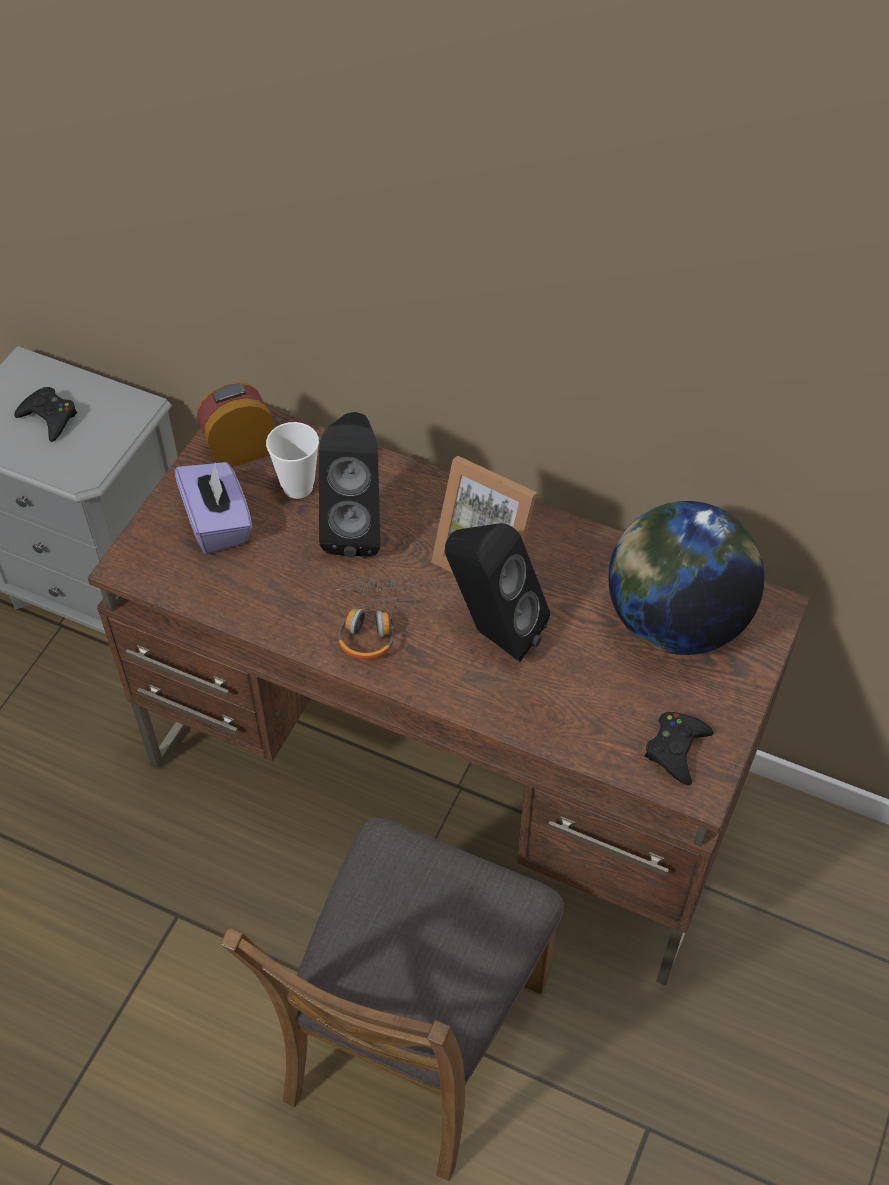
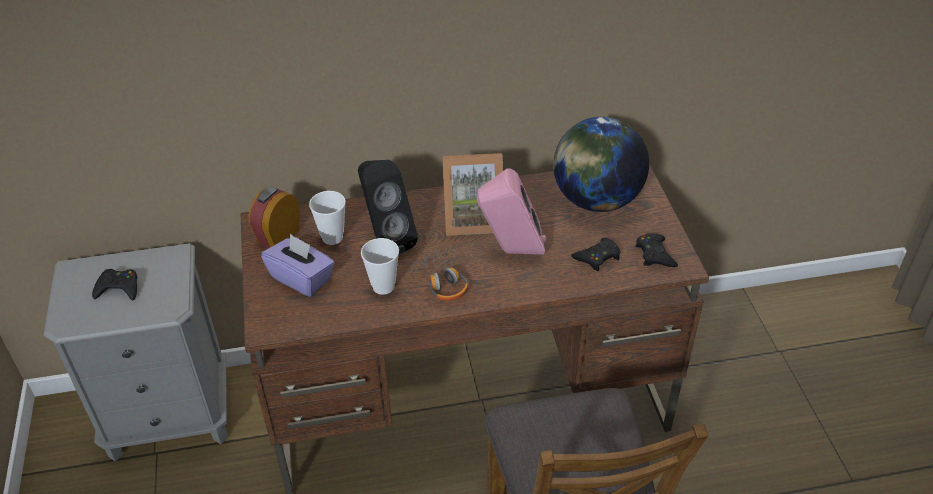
camera: 35 degrees left, 10 degrees down
black speaker [445,523,550,662] -> pink speaker [477,168,546,255]
none -> cup [361,238,399,295]
none -> black game controller [571,238,621,271]

